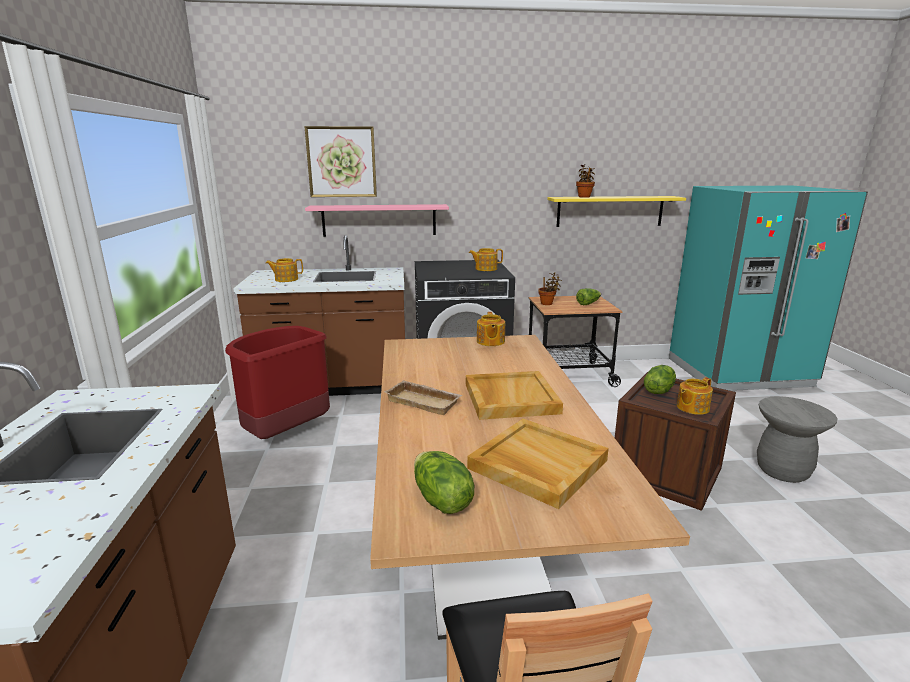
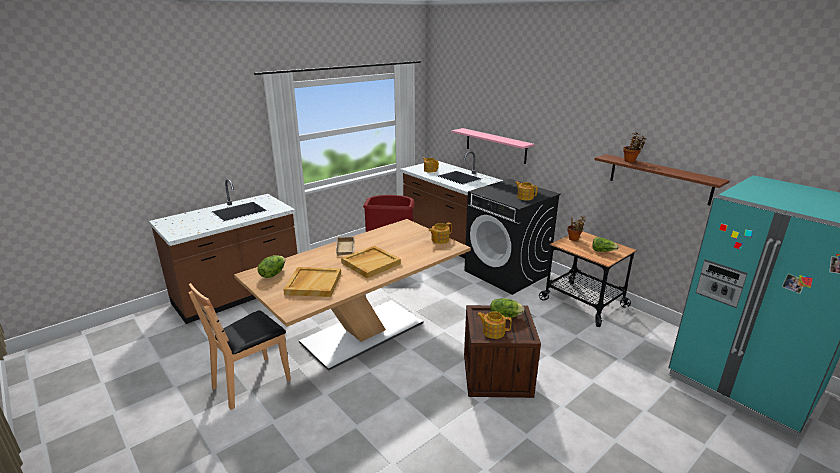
camera: 55 degrees right, 5 degrees up
picture [304,126,377,197] -> none
yellow shelf [547,196,686,227] -> brown shelf [594,154,730,206]
grey stool [757,396,838,483] -> none

